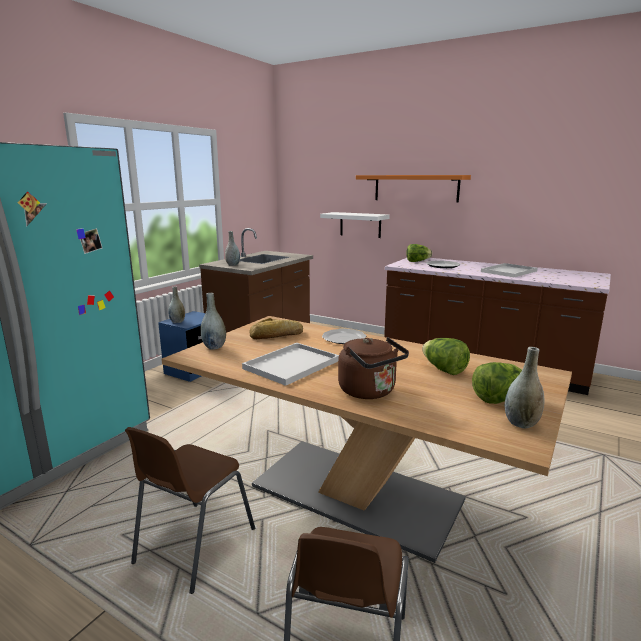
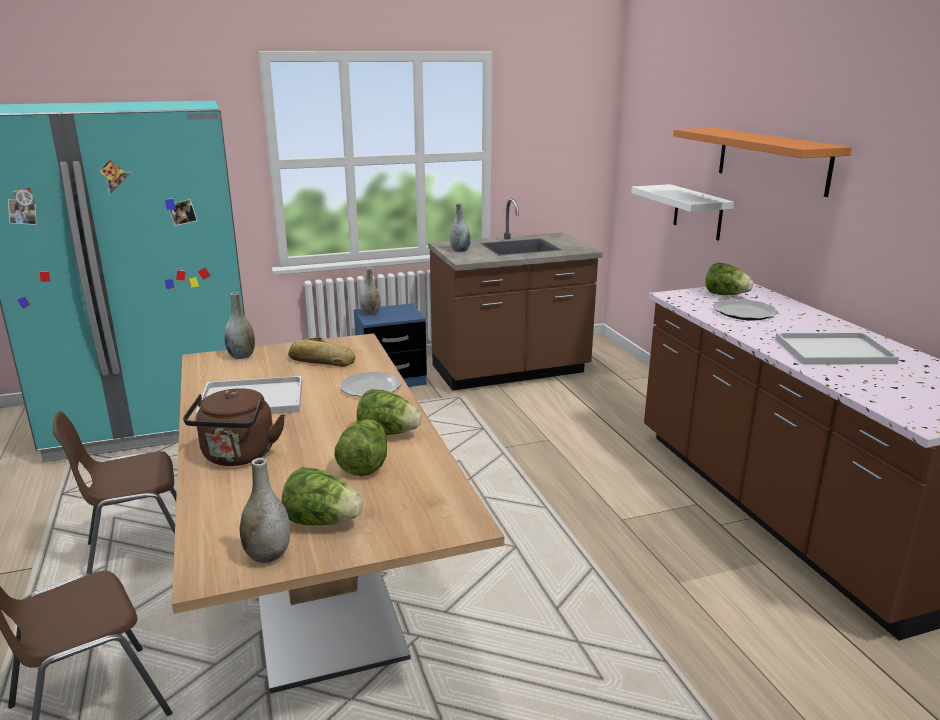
camera: 40 degrees right, 5 degrees up
none -> lettuce [357,389,422,435]

